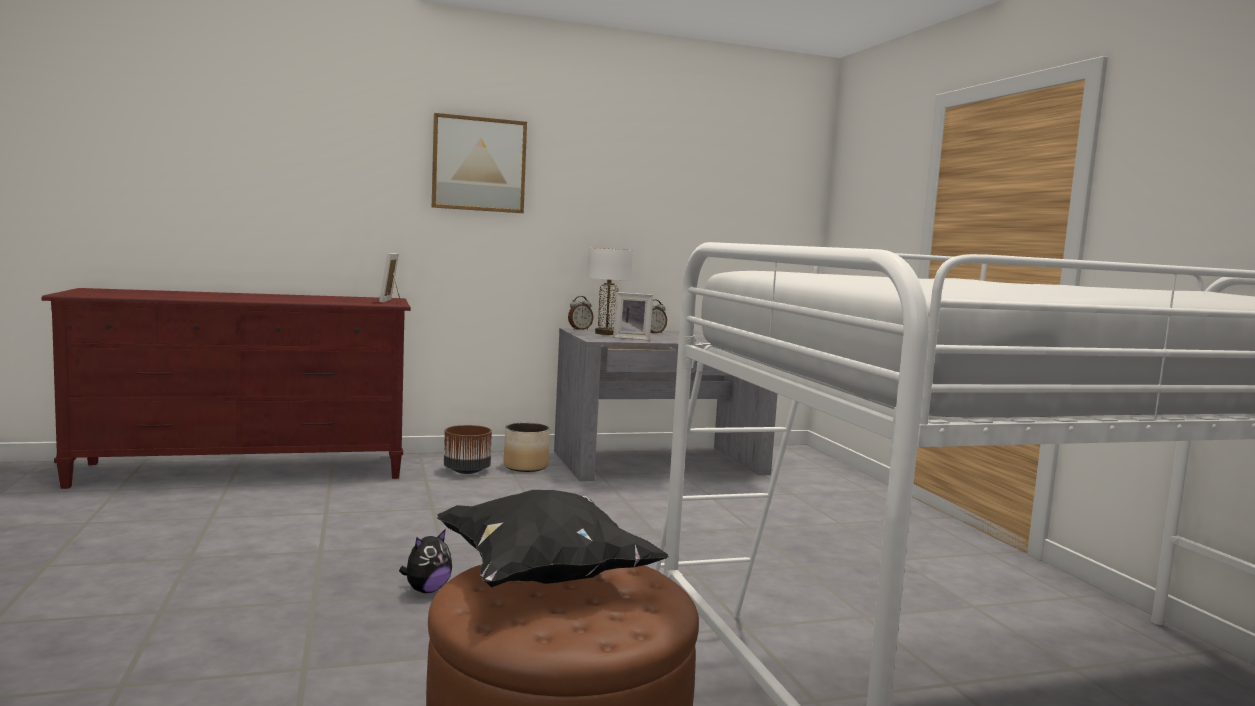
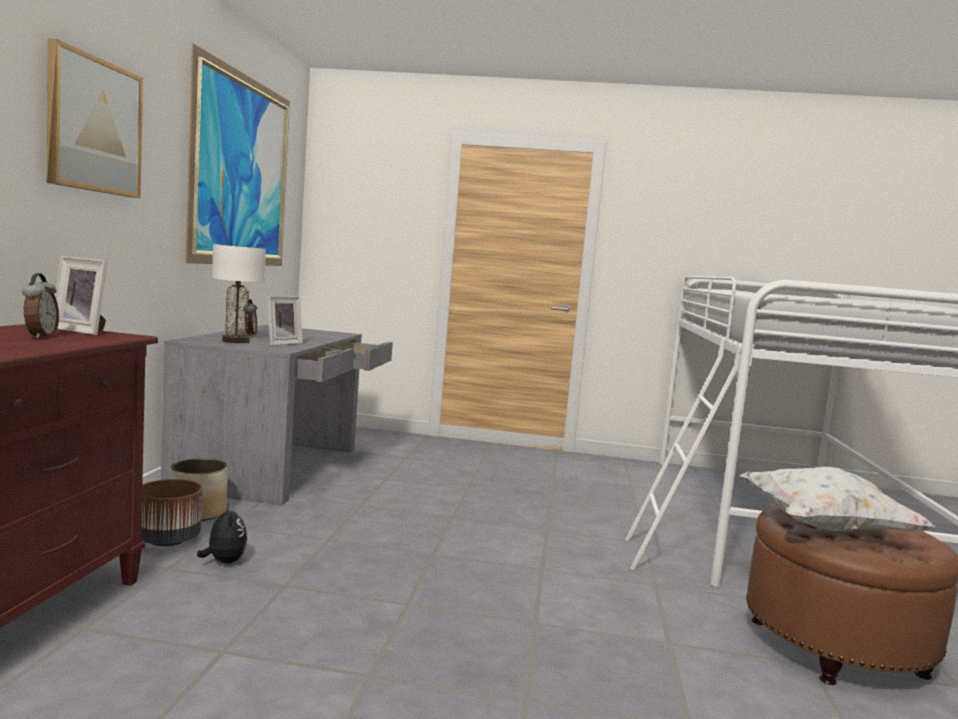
camera: 65 degrees left, 0 degrees up
plush toy [399,529,452,593] -> plush toy moved to [197,504,247,564]
black pillow [437,490,669,588] -> white pillow [739,467,936,532]
alarm clock [568,296,593,330] -> alarm clock moved to [22,273,59,339]
none -> picture [185,43,290,266]

